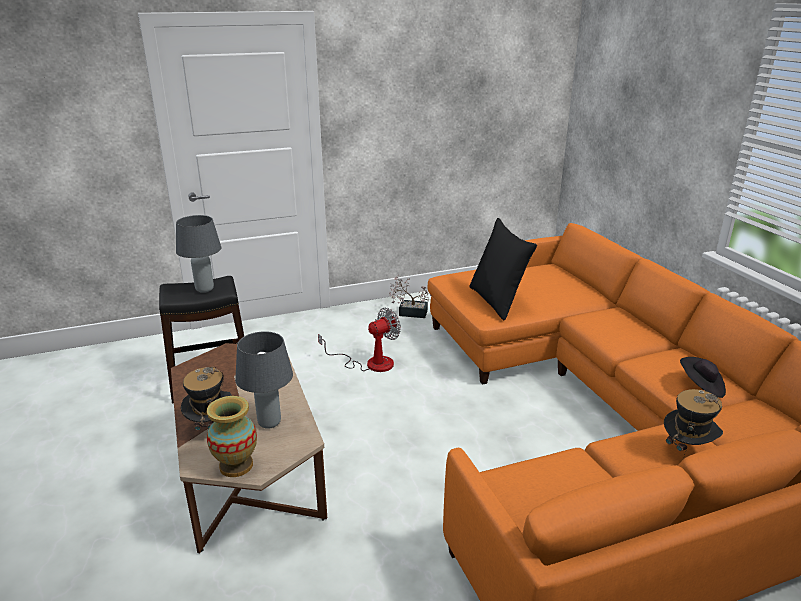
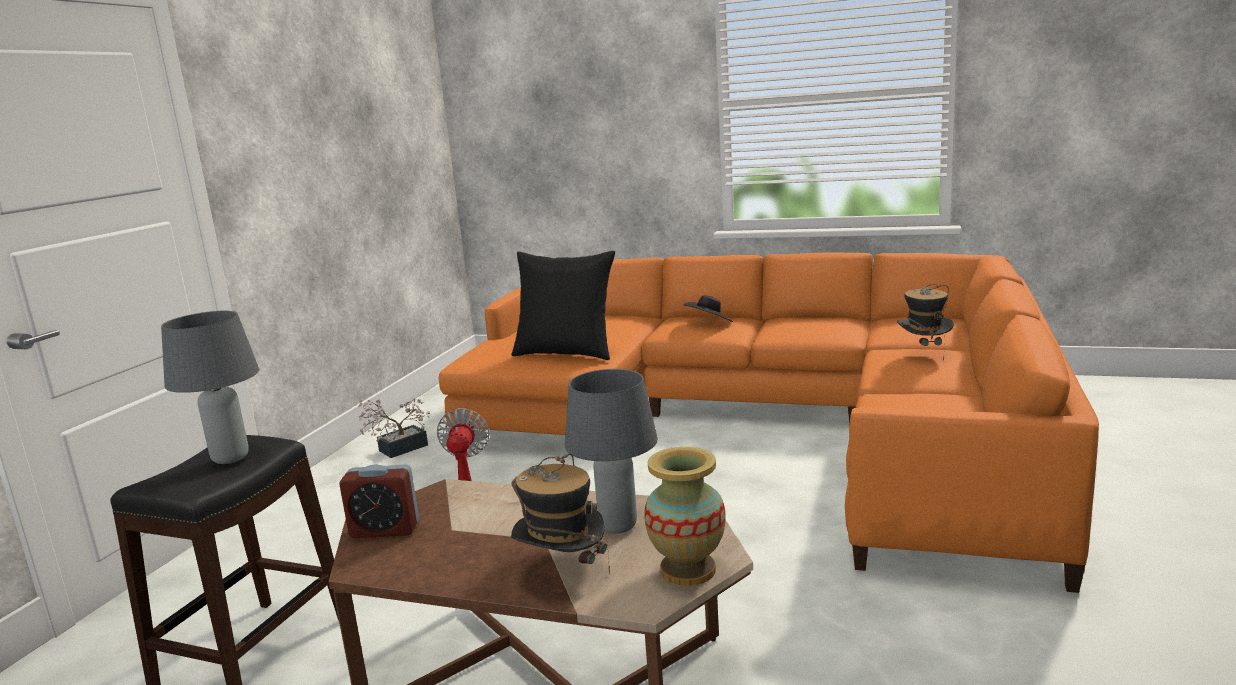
camera: 50 degrees left, 10 degrees down
black hat [680,357,726,398] -> black hat moved to [684,295,733,322]
none -> alarm clock [339,464,419,538]

